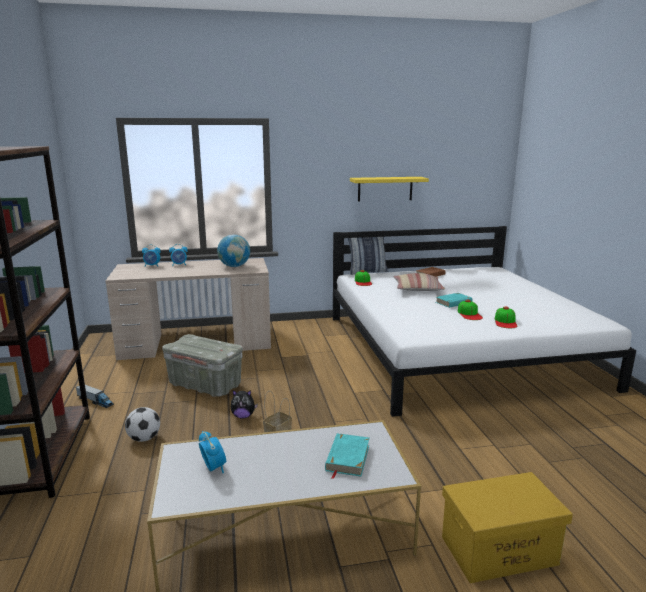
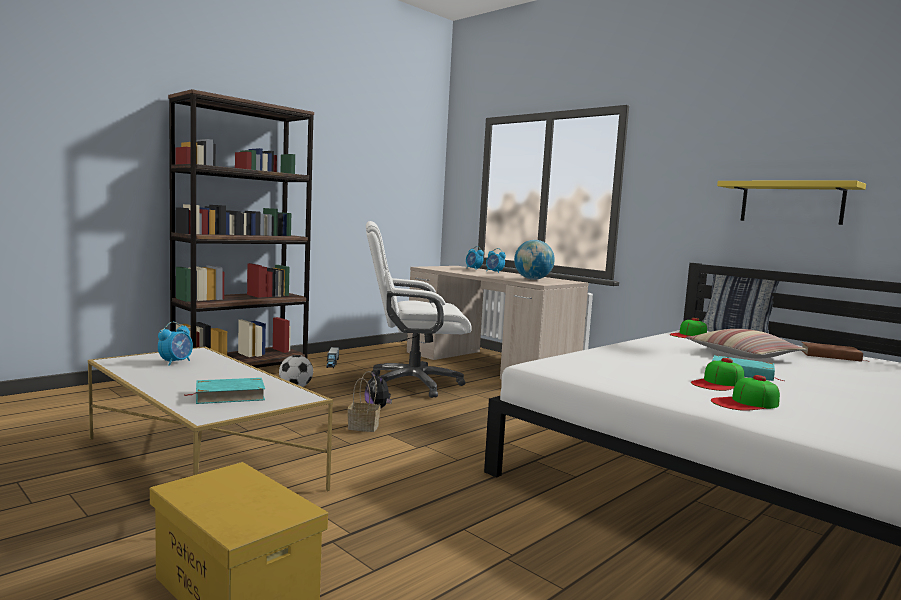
camera: 55 degrees right, 10 degrees down
grey storage box [162,334,243,397] -> white office chair [366,221,472,398]

